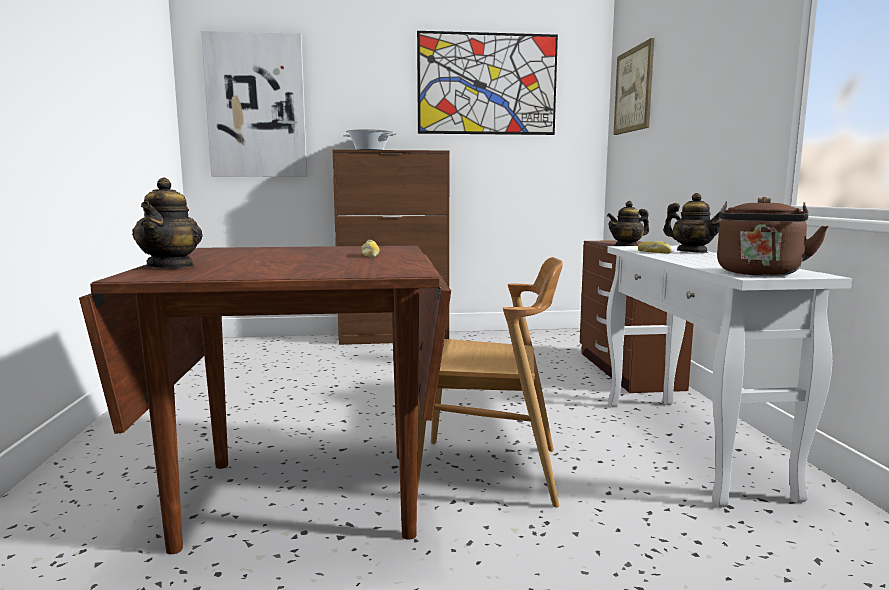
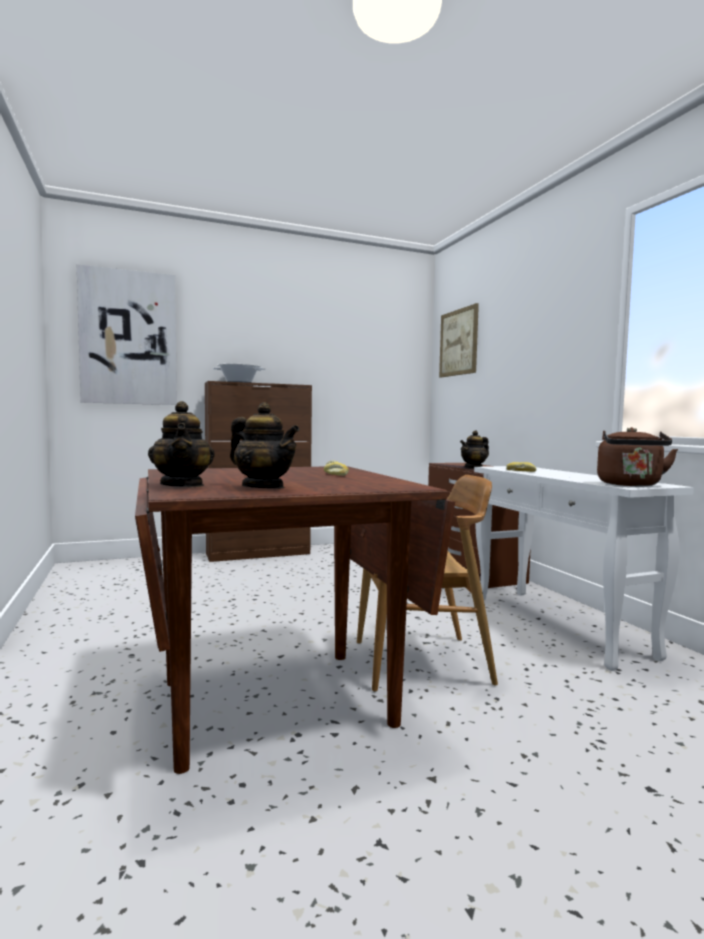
camera: 15 degrees left, 5 degrees down
picture [417,31,558,135] -> none
teapot [663,193,722,253] -> teapot moved to [230,402,300,488]

